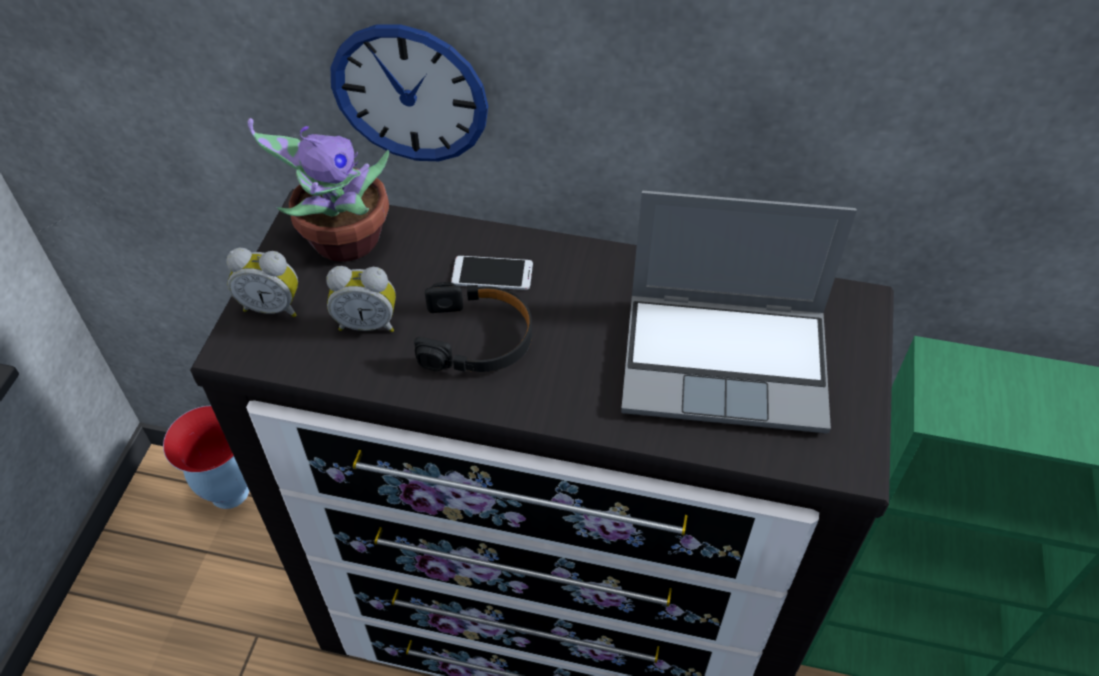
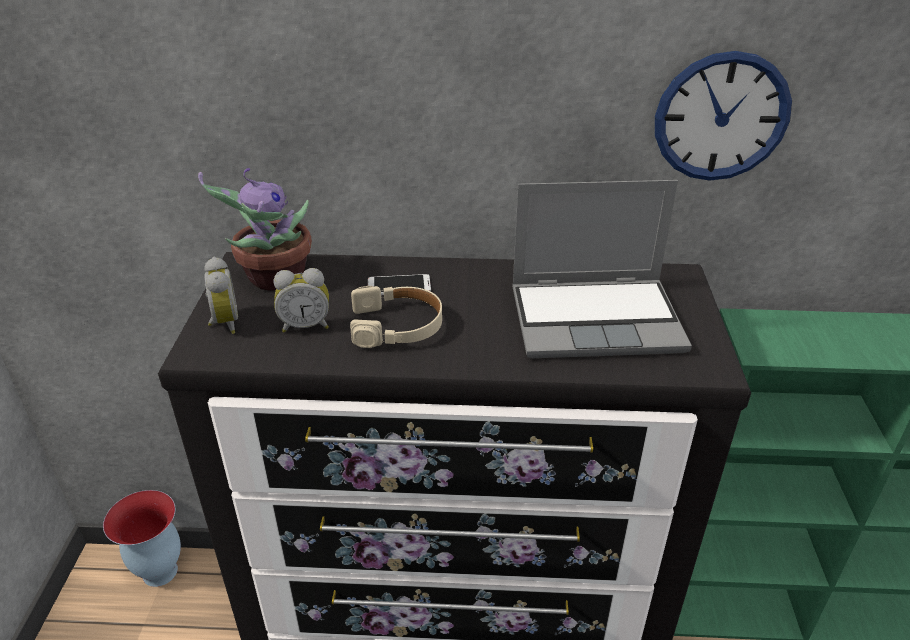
camera: 10 degrees left, 15 degrees down
alarm clock [226,248,298,317] -> alarm clock turned 105 degrees counterclockwise [204,257,238,334]
wall clock [331,24,488,161] -> wall clock moved to [655,51,792,181]
black headphones [414,282,532,372] -> beige headphones [350,286,442,348]

